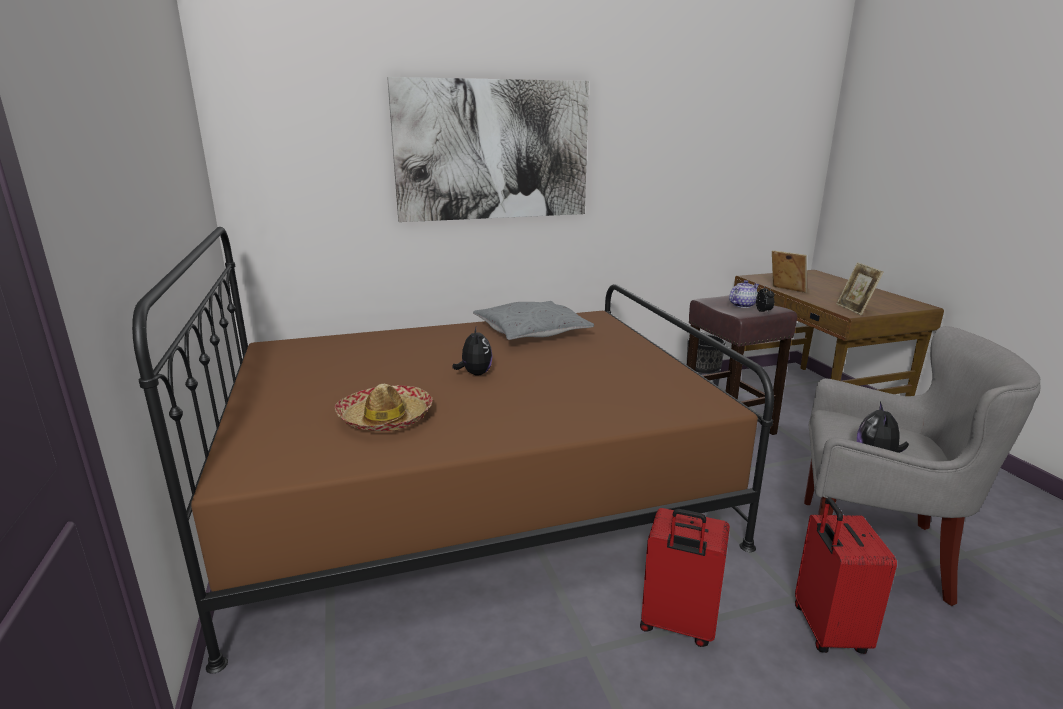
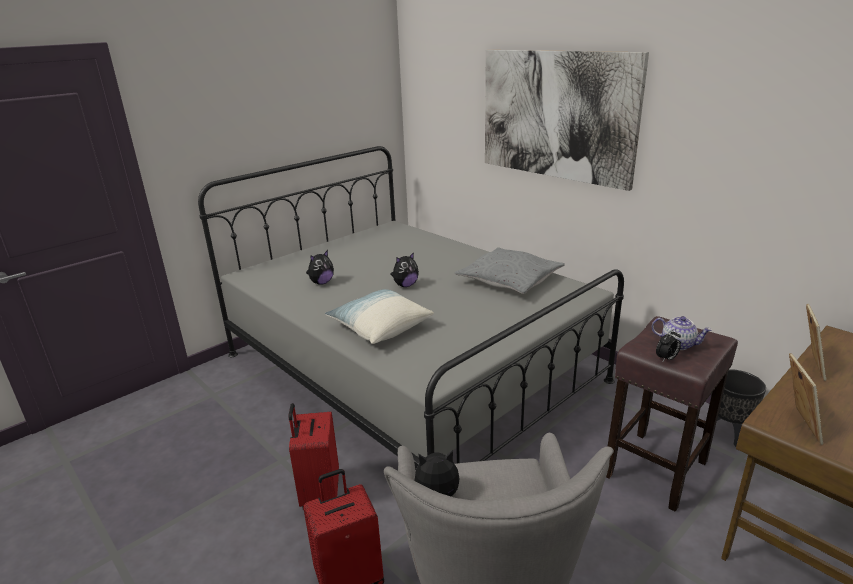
camera: 65 degrees right, 5 degrees up
brown bed [132,227,774,674] -> grey bed [198,146,624,470]
hat [335,383,433,431] -> plush toy [306,250,334,285]
picture frame [836,262,884,315] -> picture frame turned 135 degrees clockwise [789,353,824,445]
none -> pillow [325,289,434,344]

